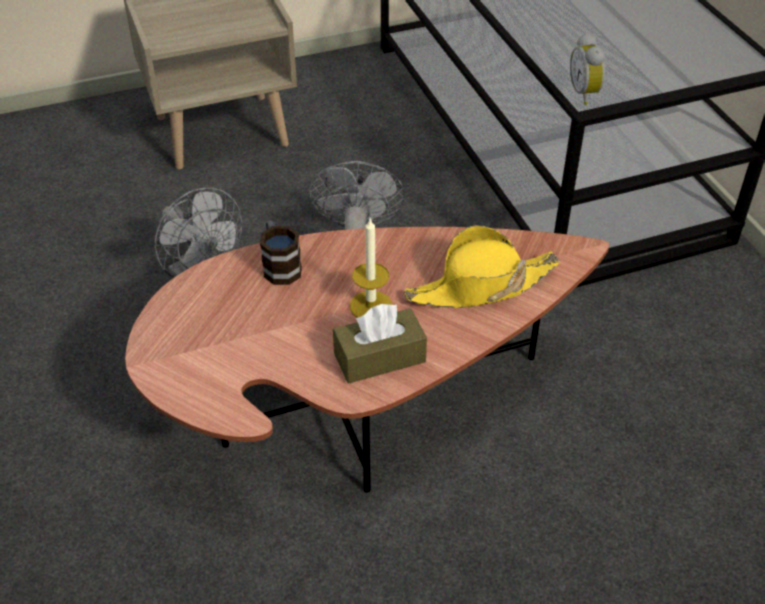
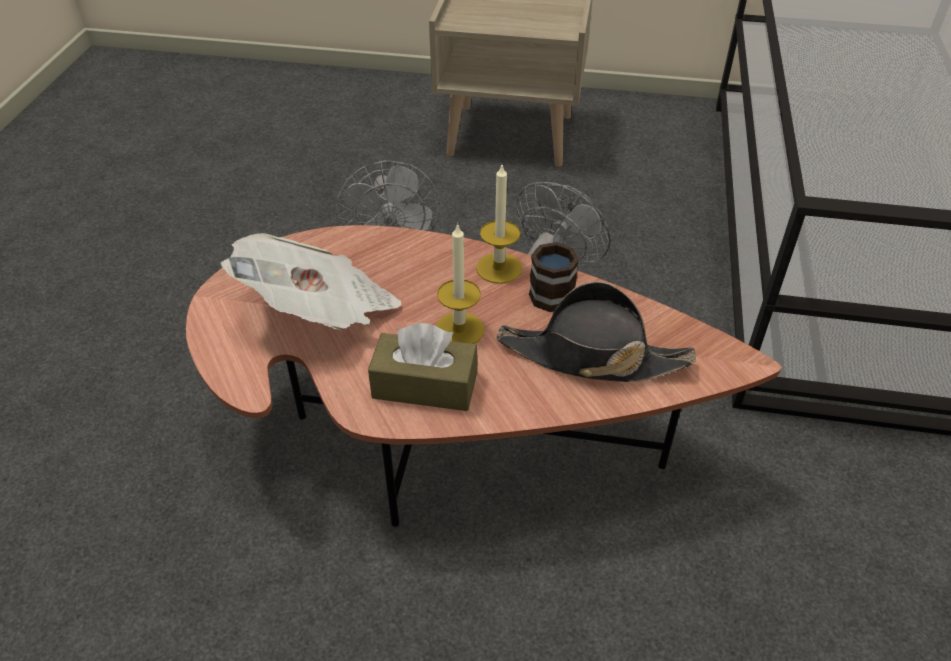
camera: 30 degrees right, 0 degrees up
mug [260,220,302,285] -> mug moved to [529,235,579,312]
yellow hat [404,225,560,308] -> black hat [497,282,696,382]
alarm clock [570,33,605,105] -> none
none -> newspaper [220,233,401,330]
none -> candle [476,165,522,284]

